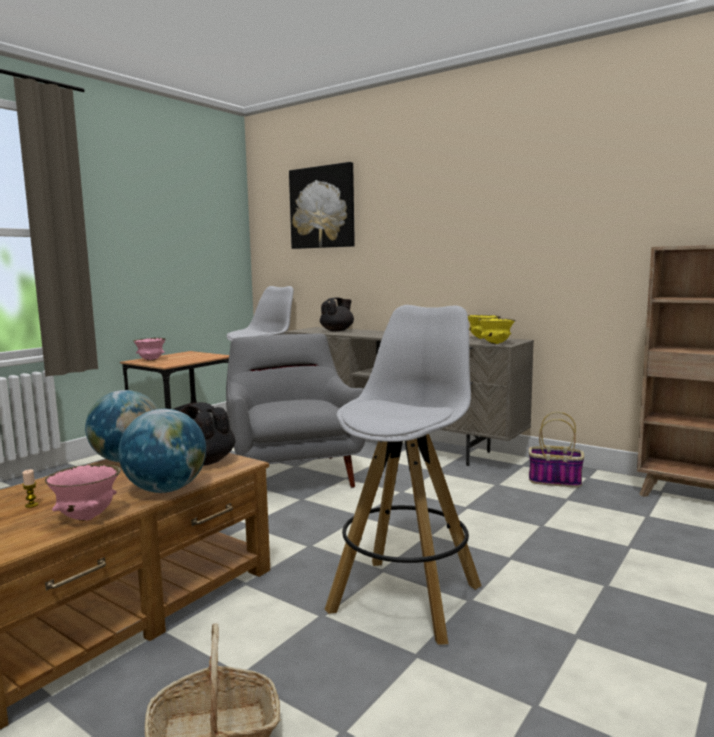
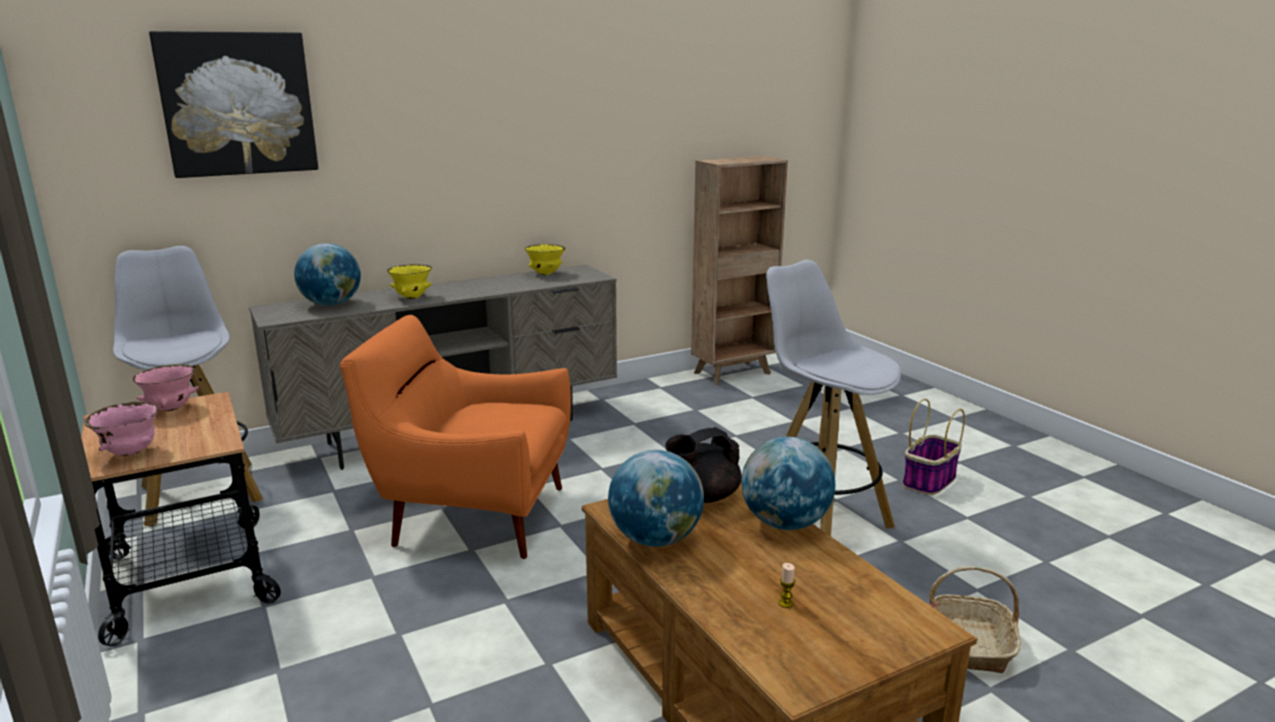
camera: 65 degrees left, 10 degrees up
pink bowl [45,464,121,521] -> pink bowl moved to [132,364,199,411]
grey armchair [226,333,365,488] -> orange armchair [340,315,571,559]
black teapot [320,298,354,331] -> globe [294,243,361,306]
yellow bowl [478,318,516,344] -> yellow bowl moved to [387,264,432,299]
basket [529,412,584,487] -> basket moved to [903,399,965,495]

